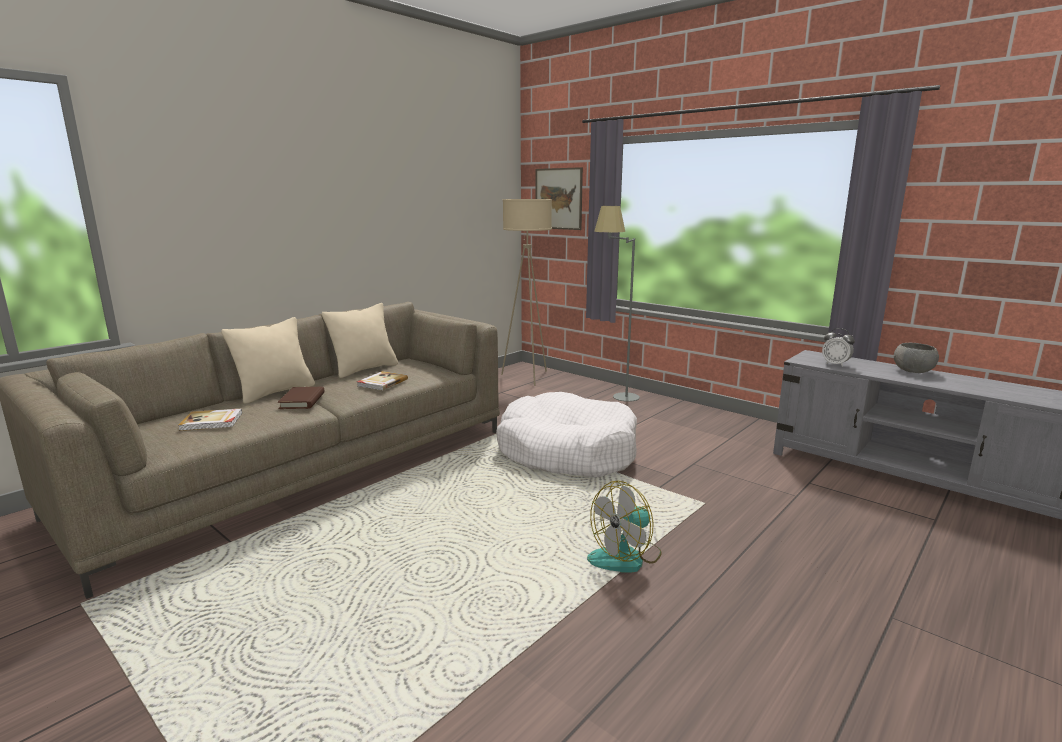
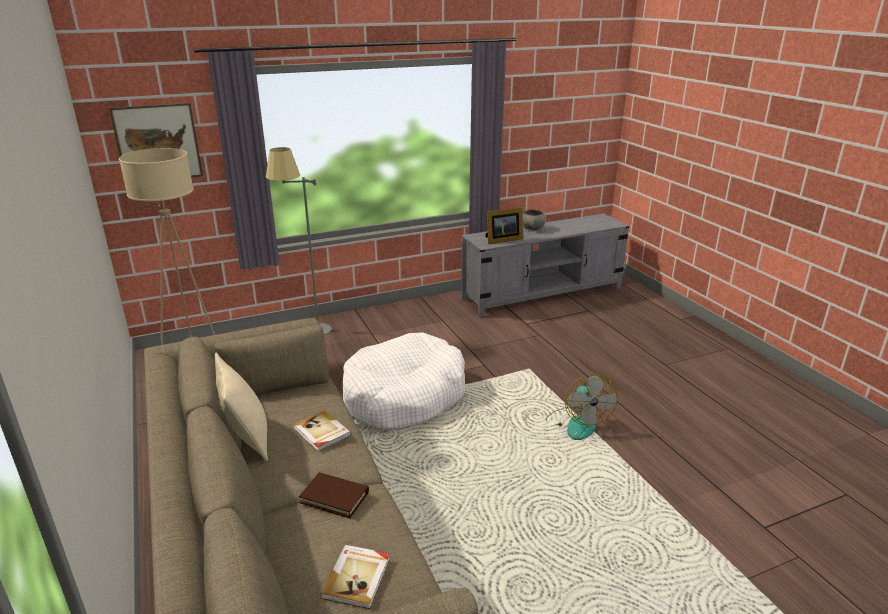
camera: 65 degrees left, 10 degrees up
beige pillow [221,317,315,404] -> none
alarm clock [822,328,855,367] -> picture frame [486,207,523,244]

